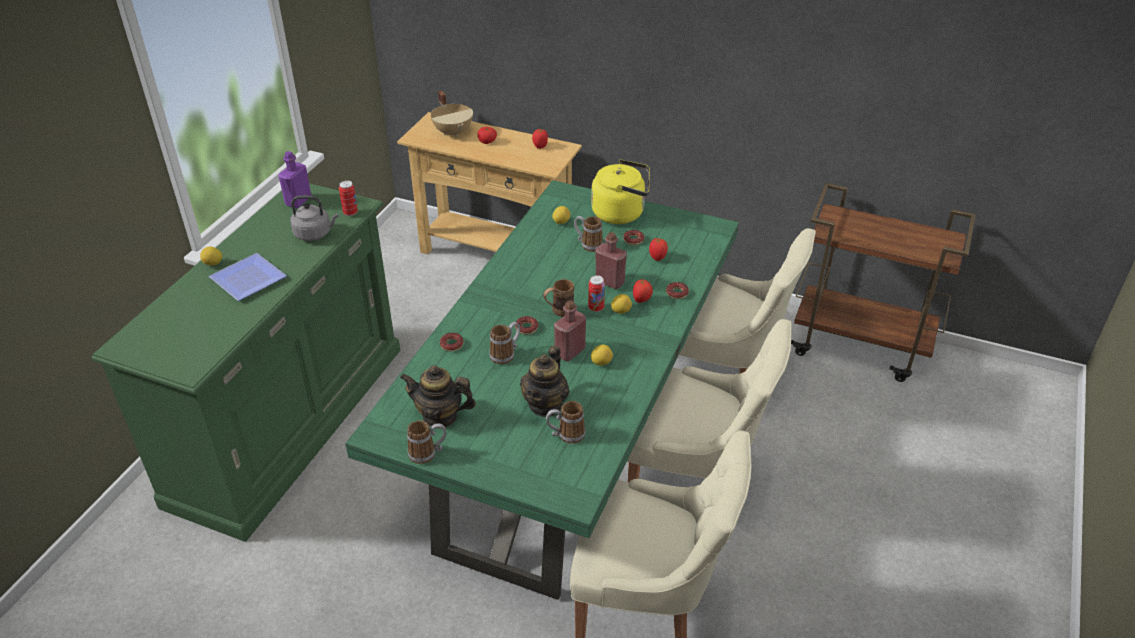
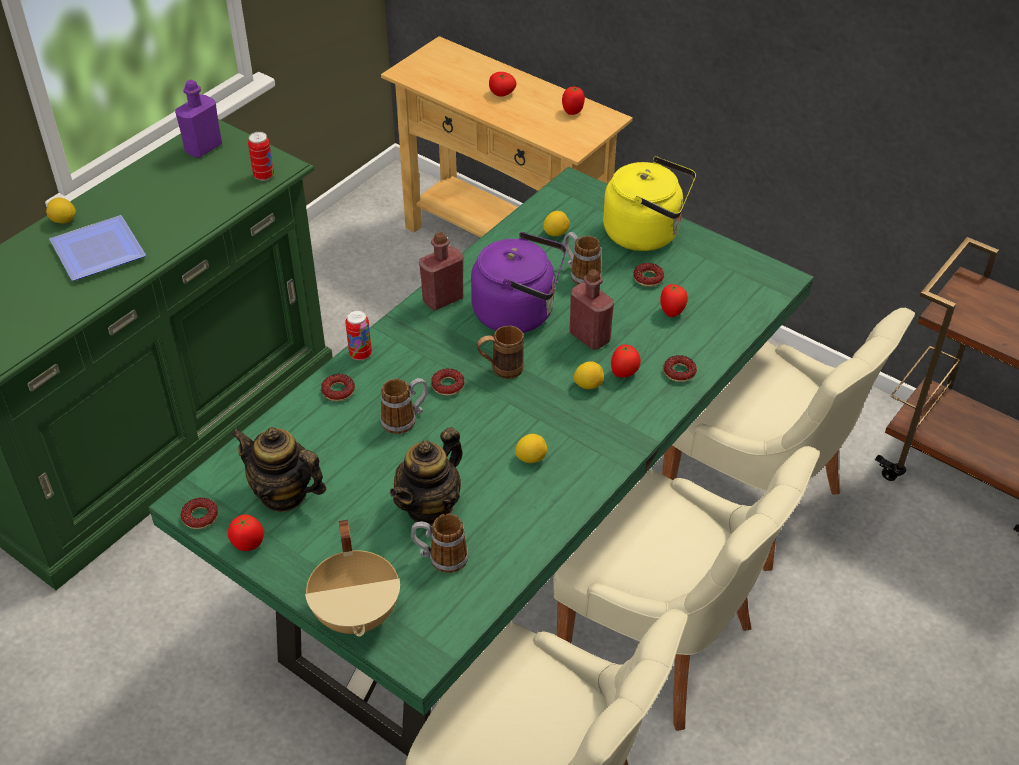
camera: 15 degrees right, 5 degrees up
grey kettle [290,195,339,241] -> none
mug [407,420,446,464] -> tomato [228,514,264,551]
beige cooking pot [431,91,473,137] -> beige cooking pot moved to [305,520,400,637]
red bottle [554,300,586,361] -> red bottle moved to [419,232,463,311]
can [588,275,605,312] -> can moved to [345,310,372,360]
none -> donut [181,497,218,529]
none -> purple kettle [471,232,566,333]

